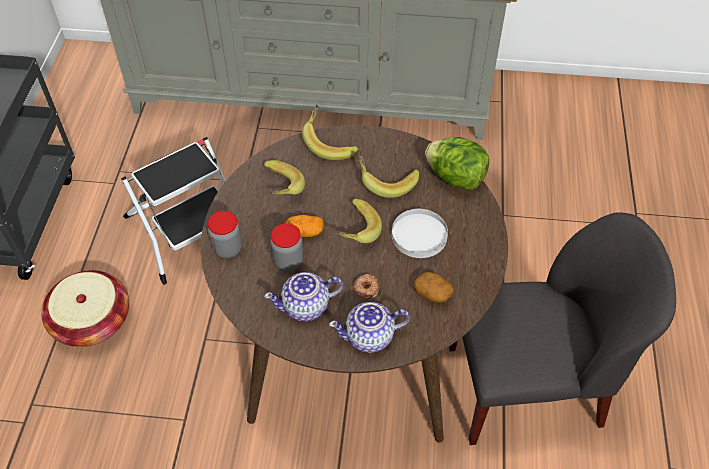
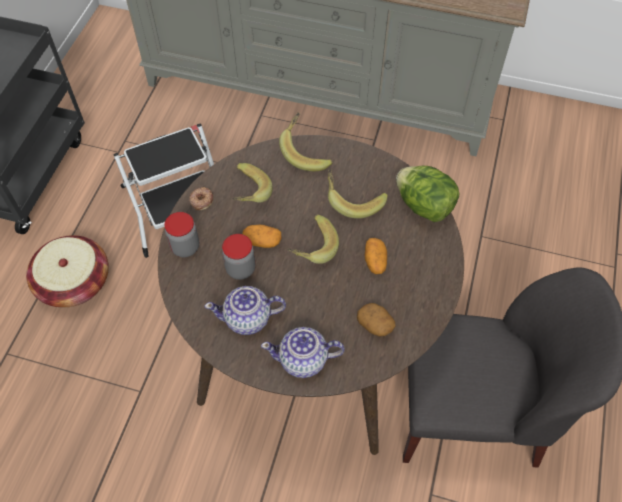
camera: 10 degrees right, 5 degrees up
donut [353,274,380,300] -> donut moved to [189,187,213,210]
white plate [392,209,448,258] -> potato [365,238,387,274]

